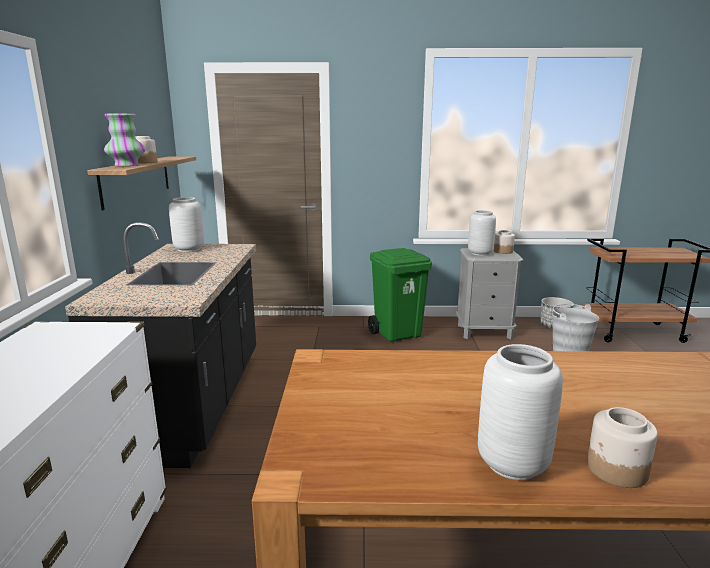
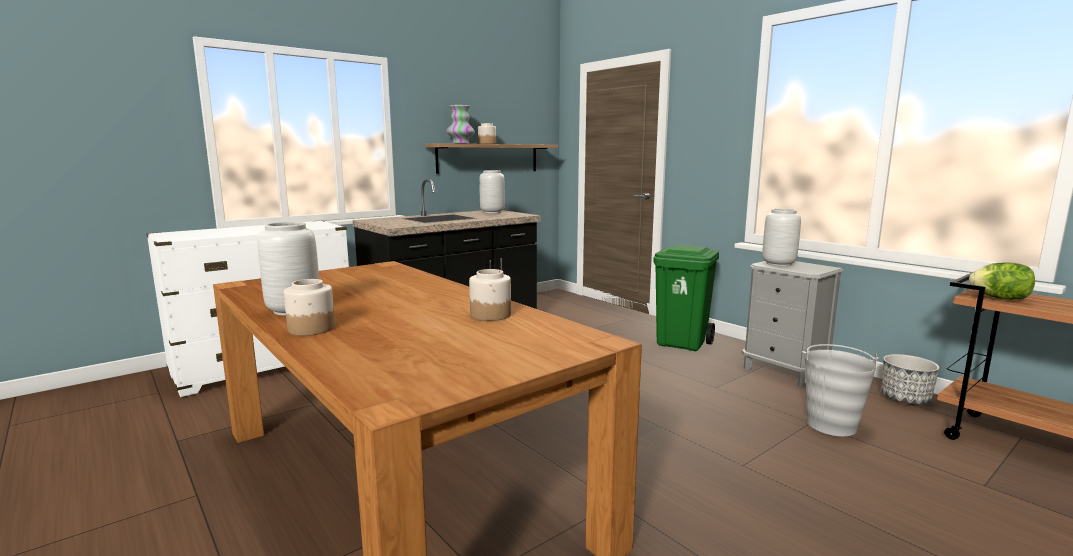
camera: 50 degrees right, 5 degrees down
jar [494,230,515,254] -> jar moved to [469,269,511,321]
none -> lettuce [969,262,1035,300]

